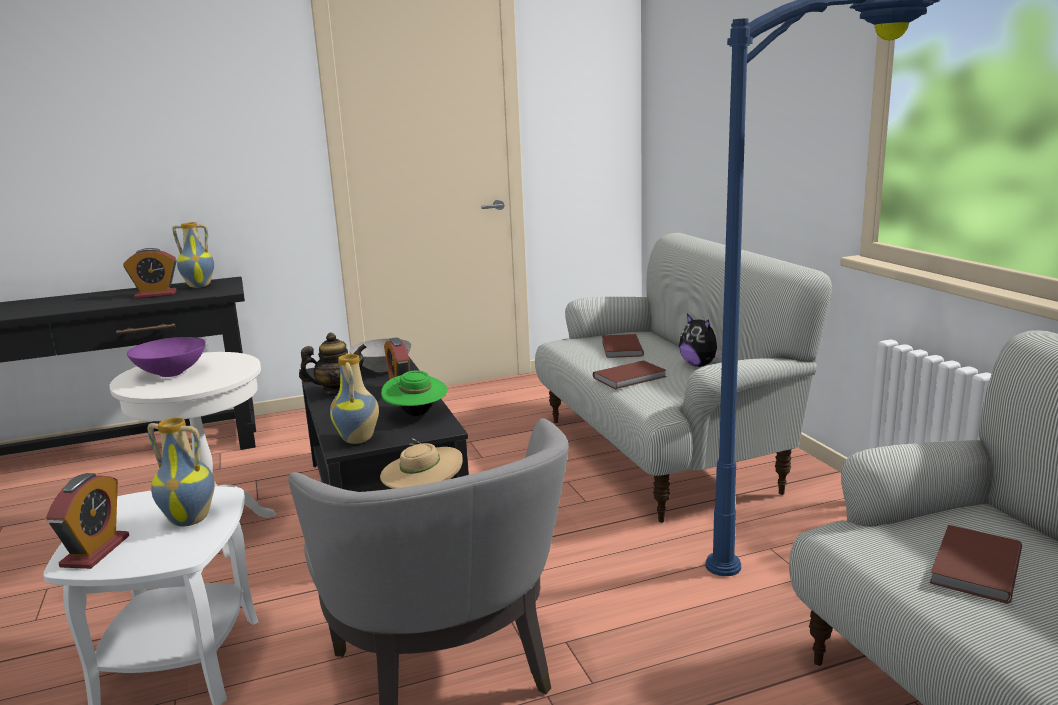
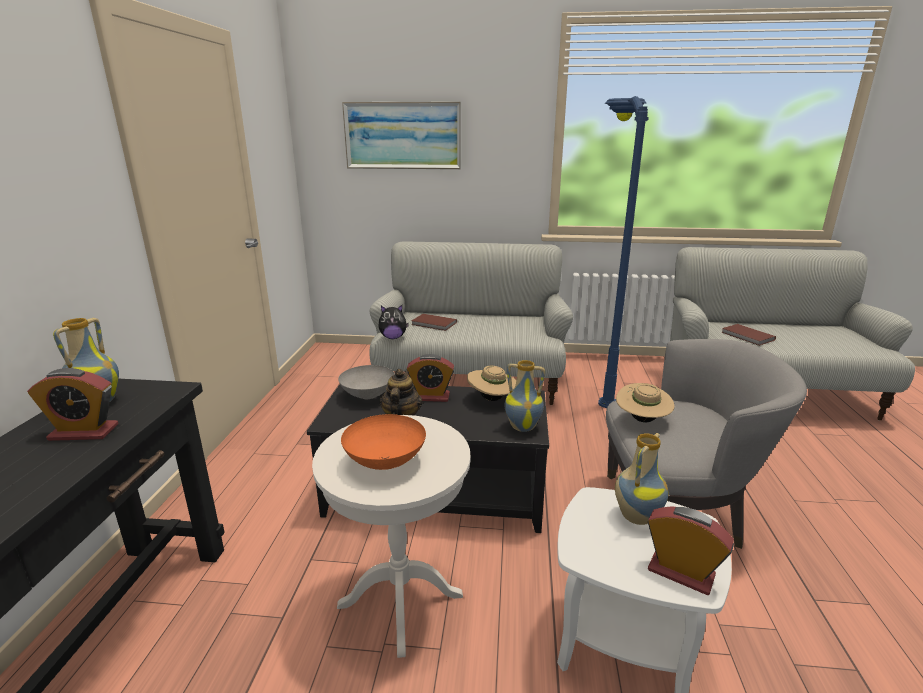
camera: 65 degrees left, 5 degrees up
alarm clock [123,248,177,299] -> alarm clock turned 75 degrees clockwise [27,368,119,441]
purple bowl [127,337,206,377] -> orange bowl [341,414,426,470]
green hat [381,371,447,416] -> beige hat [467,366,516,401]
brown book [593,360,667,389] -> none
plush toy [679,314,722,367] -> plush toy moved to [379,305,409,339]
none -> picture [342,101,461,169]

